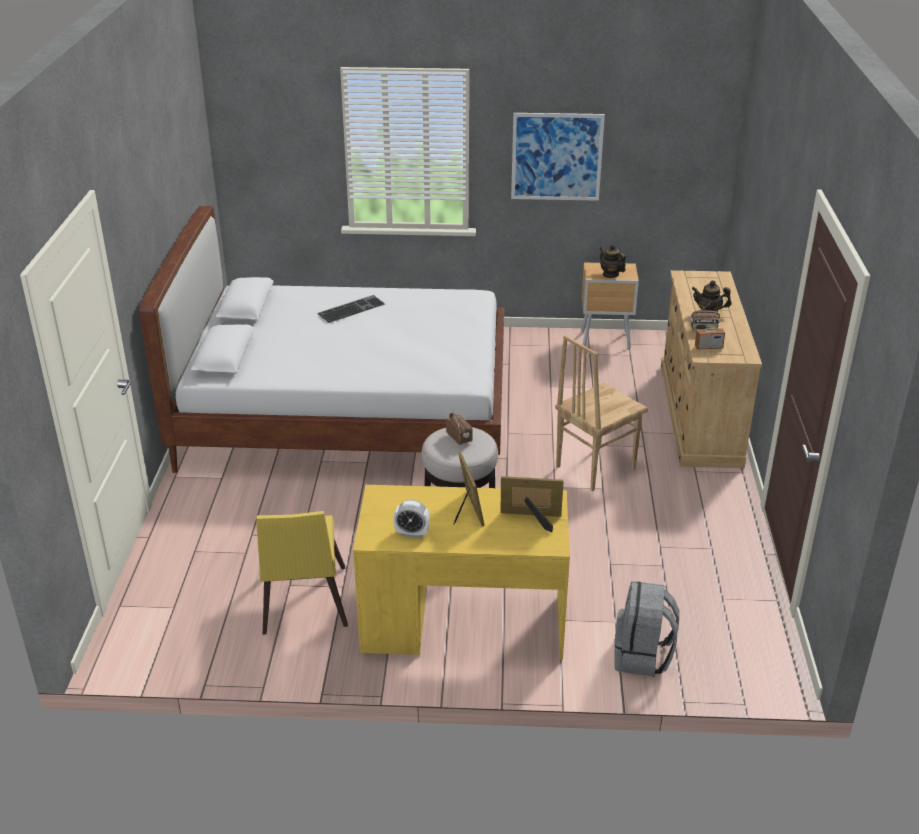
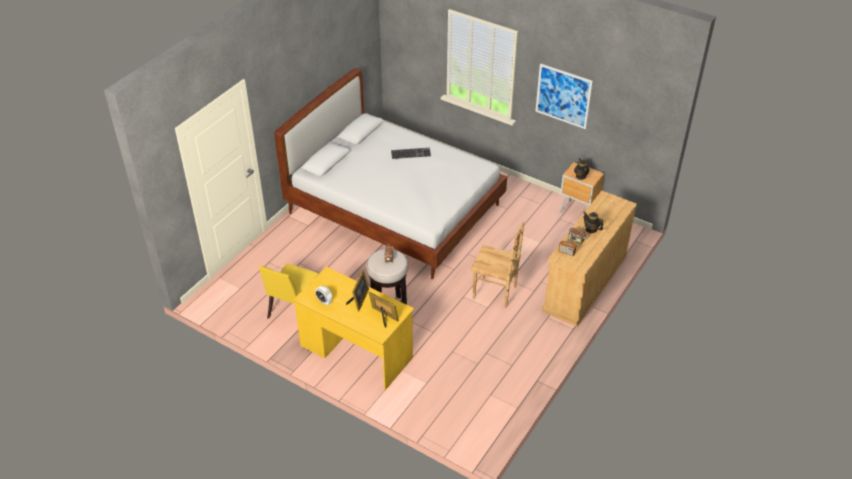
camera: 30 degrees right, 10 degrees up
brown chair [555,335,648,491] -> brown chair turned 150 degrees counterclockwise [471,222,524,308]
grey backpack [614,581,679,677] -> none

